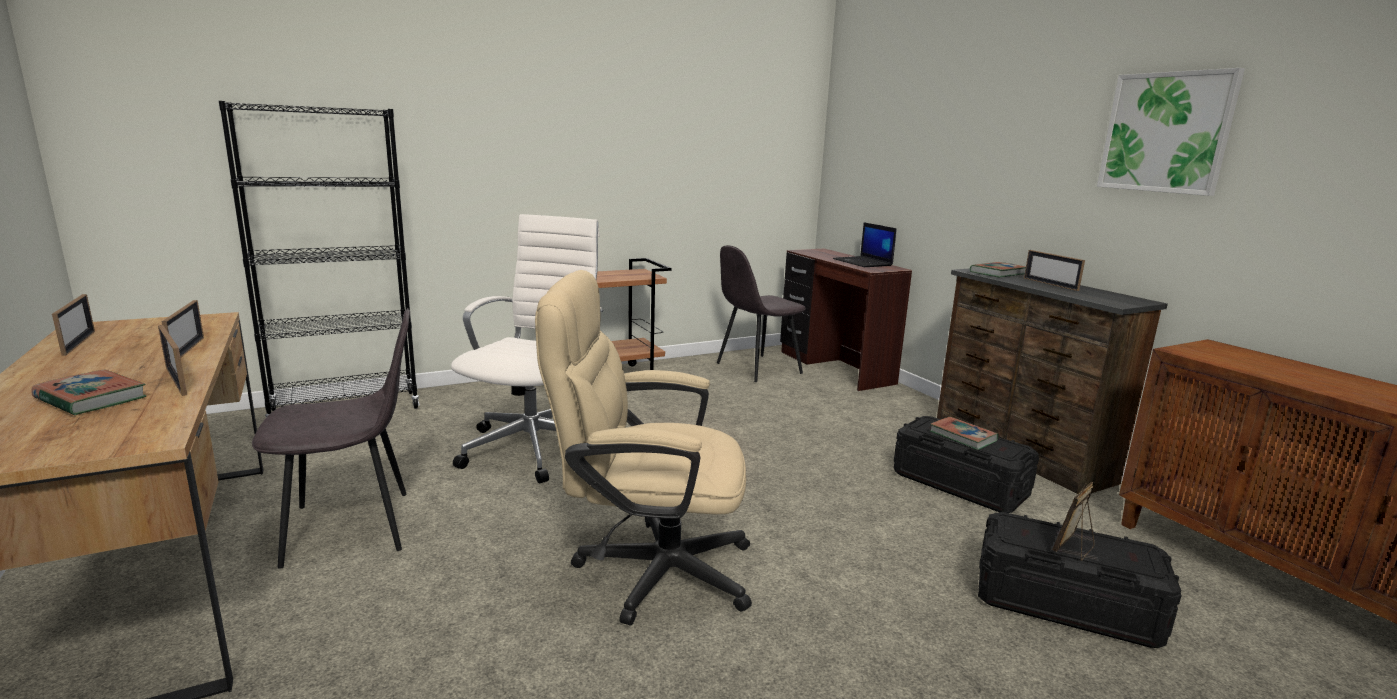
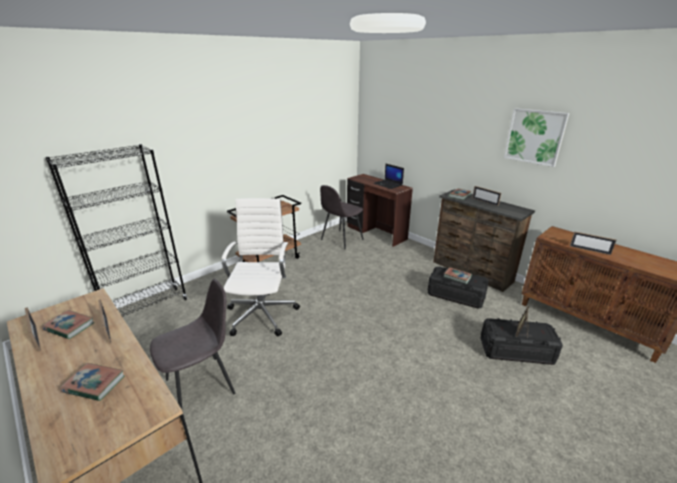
camera: 15 degrees left, 10 degrees up
picture frame [158,325,187,396] -> picture frame moved to [570,231,617,255]
beige office chair [535,270,752,625] -> none
none -> book [42,310,94,339]

